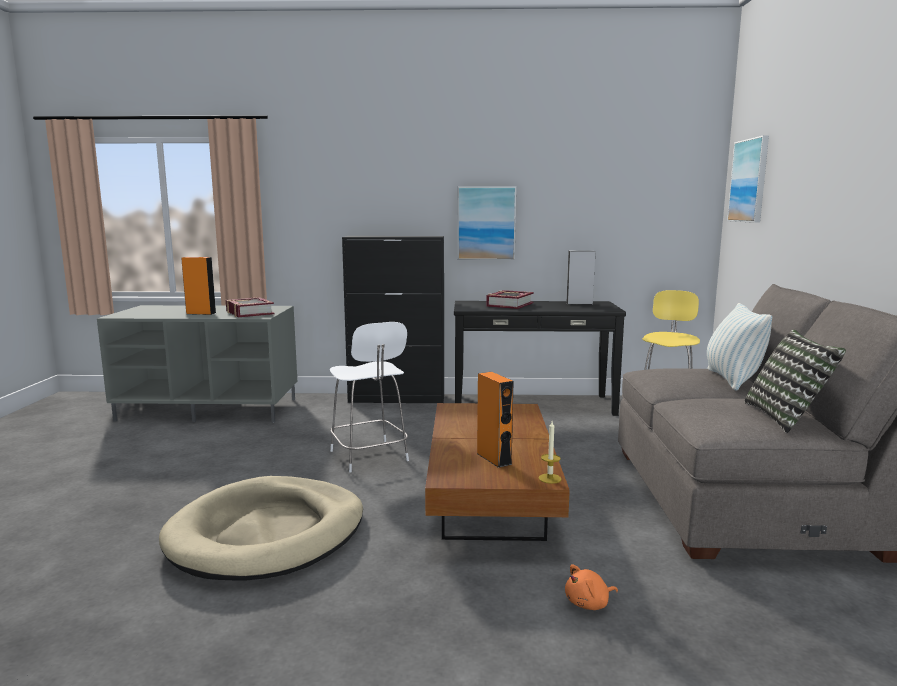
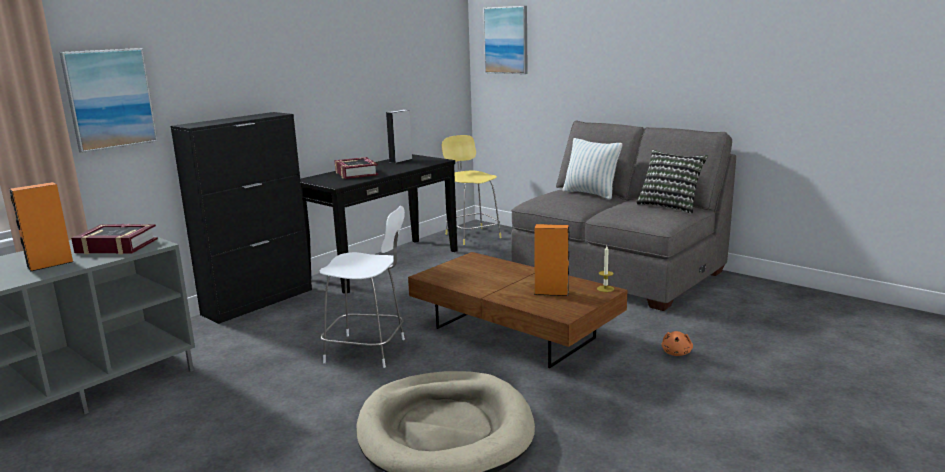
camera: 50 degrees left, 5 degrees up
picture [457,186,516,260] -> picture moved to [59,48,158,153]

